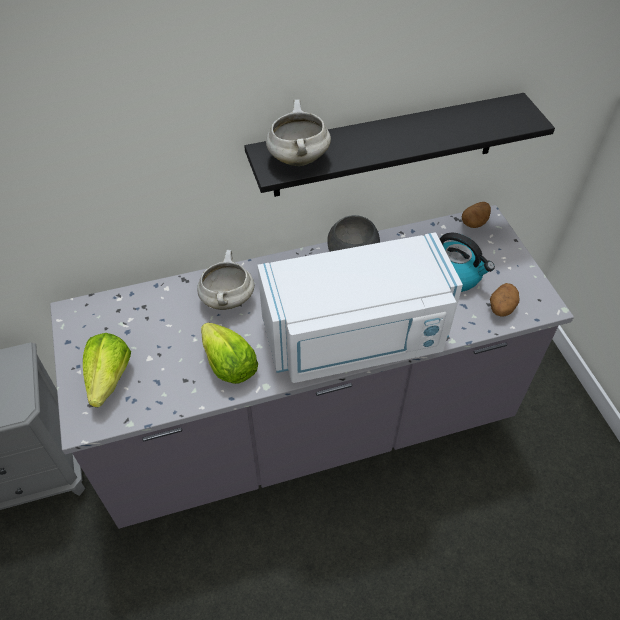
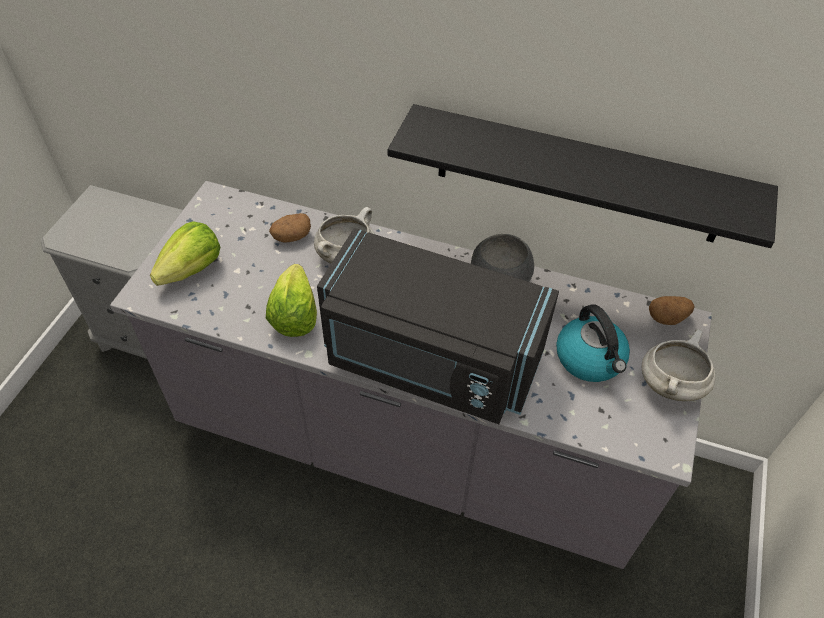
camera: 35 degrees right, 0 degrees up
white microwave [257,232,463,383] -> black microwave [317,228,559,424]
white cooking pot [266,99,331,166] -> white cooking pot moved to [642,329,715,401]
potato [490,283,519,317] -> potato moved to [269,213,311,243]

